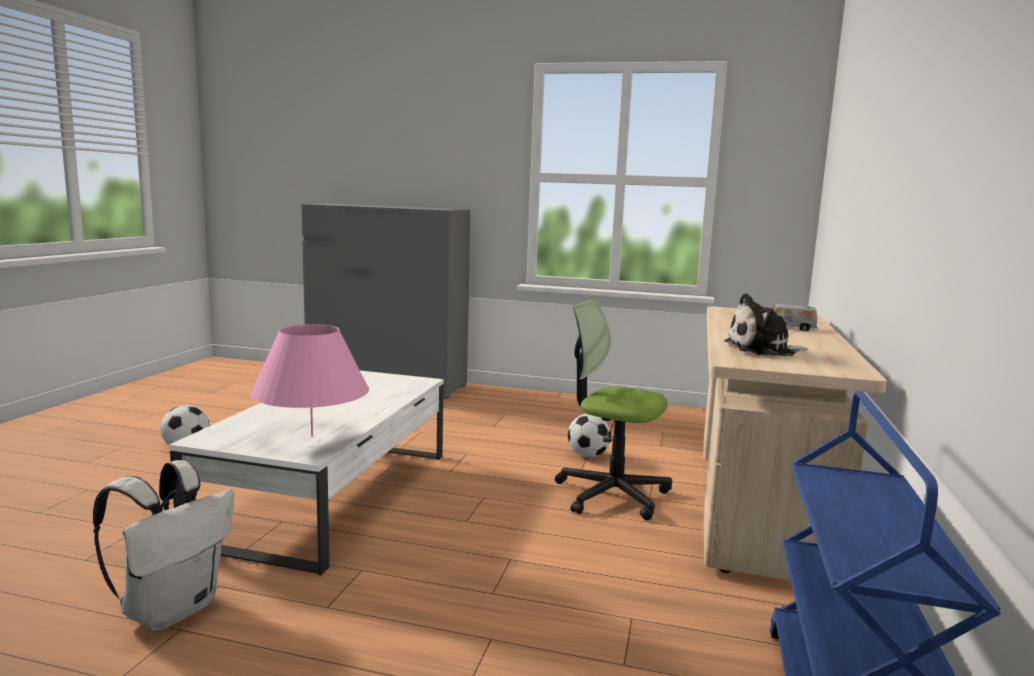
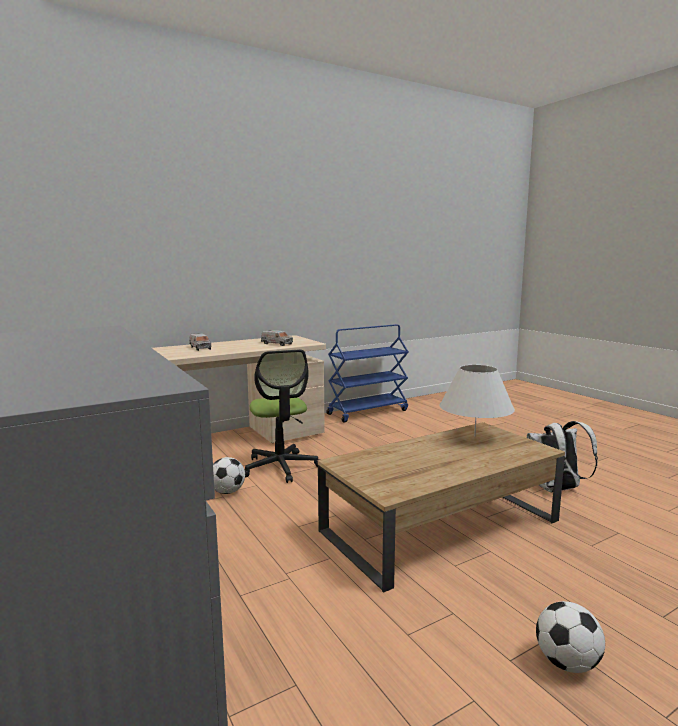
camera: 135 degrees left, 0 degrees up
white coffee table [170,371,444,575] -> brown coffee table [318,422,565,593]
pink table lamp [250,324,369,437] -> white table lamp [440,365,515,436]
plush toy [724,293,808,356] -> toy truck [261,330,293,346]

